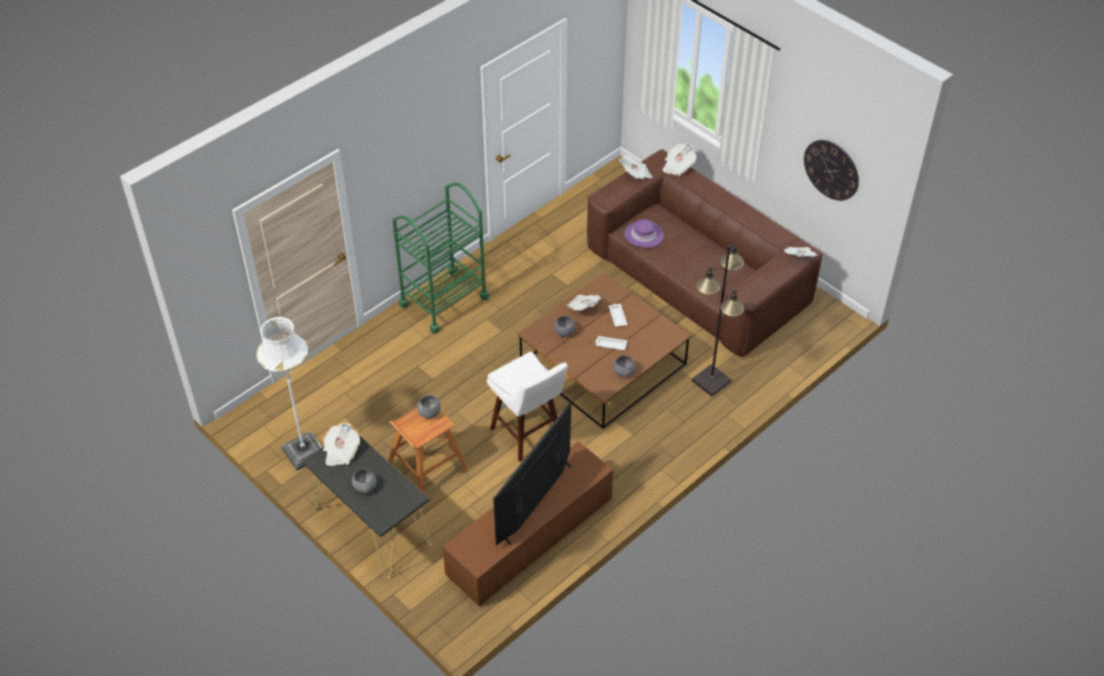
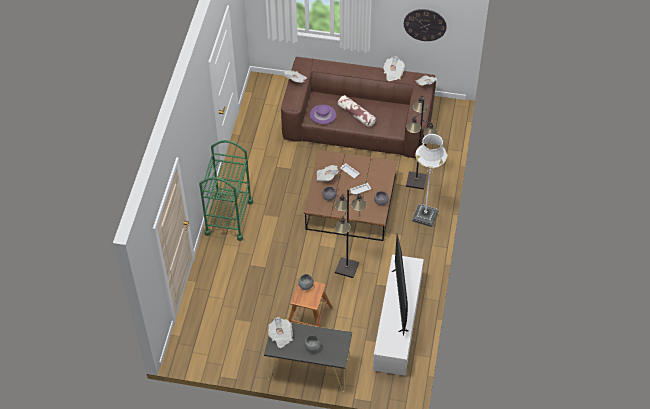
camera: 35 degrees left, 5 degrees up
white floor lamp [256,317,322,471] -> white floor lamp moved to [412,134,447,227]
brown tv stand [442,441,613,606] -> white tv stand [373,254,424,376]
white stool [487,351,568,462] -> black floor lamp [334,189,367,278]
newspaper [663,144,696,176] -> newspaper moved to [383,56,405,81]
none -> pillow [338,95,376,127]

